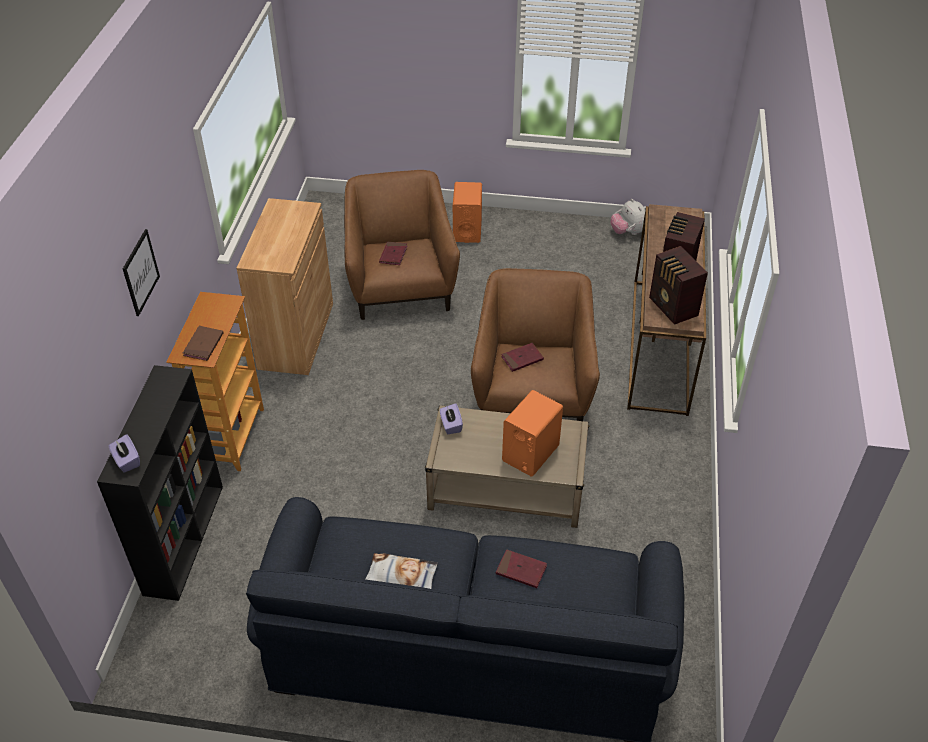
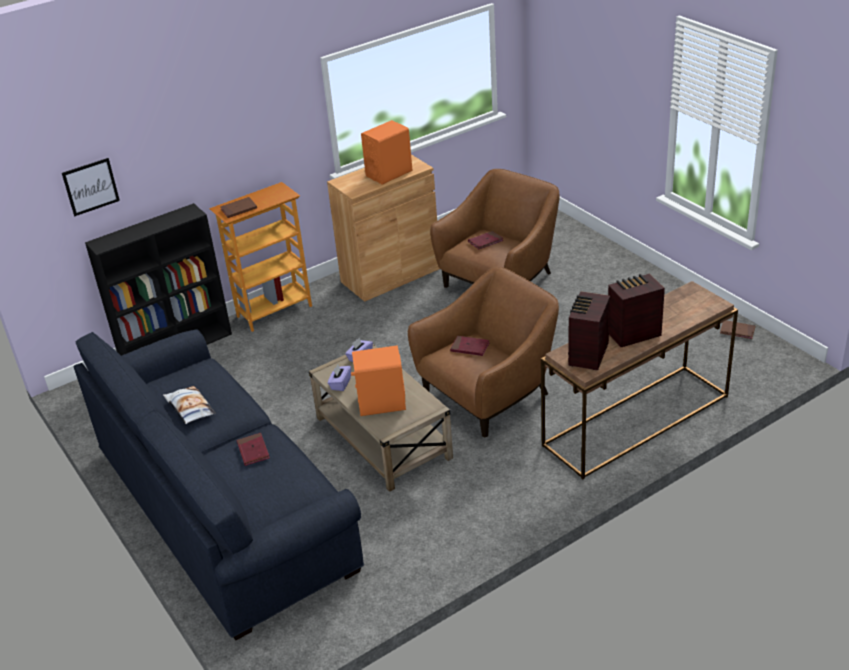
camera: 50 degrees right, 10 degrees down
purple tissue box [109,434,140,473] -> purple tissue box moved to [328,365,351,391]
picture [123,229,160,316] -> picture moved to [62,158,120,216]
orange speaker [453,182,482,243] -> orange speaker moved to [361,120,412,185]
plush toy [611,199,645,235] -> brown book [720,320,755,339]

